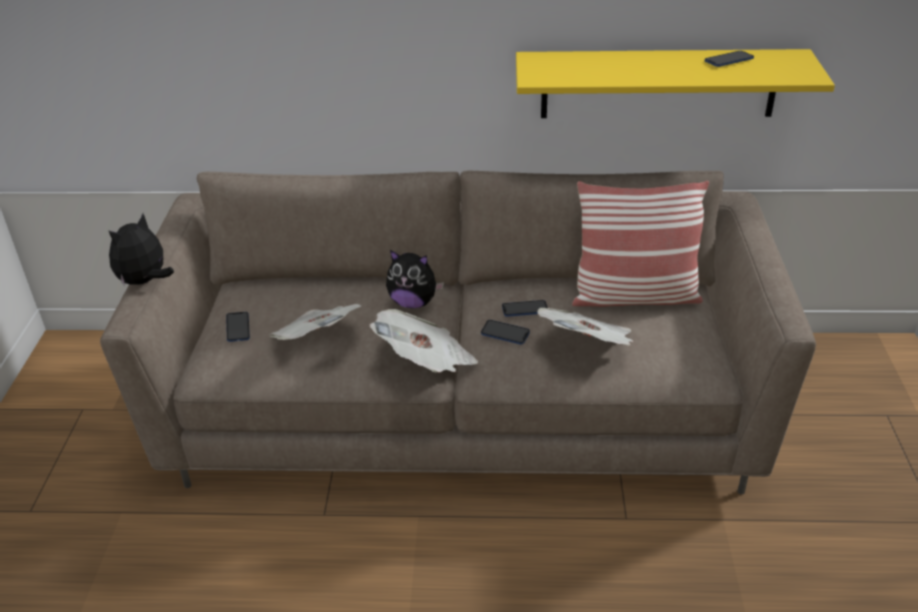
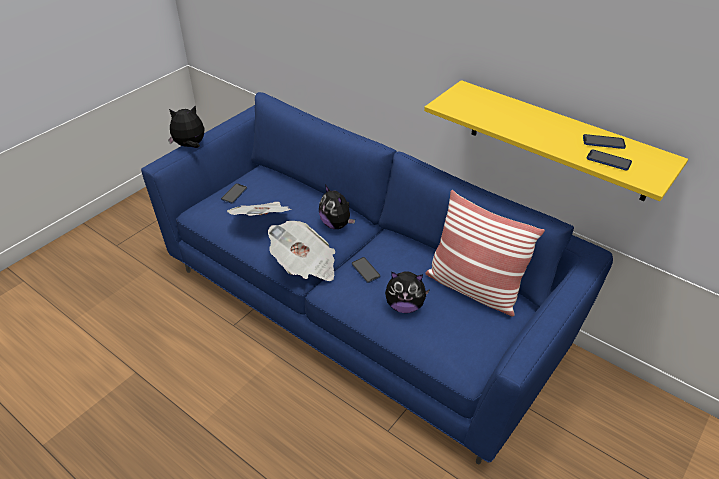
camera: 35 degrees right, 5 degrees up
beige sofa [100,170,816,494] -> blue sofa [141,92,613,464]
phone [502,300,548,317] -> phone moved to [587,150,632,171]
newspaper [537,308,633,346] -> plush toy [385,271,430,313]

